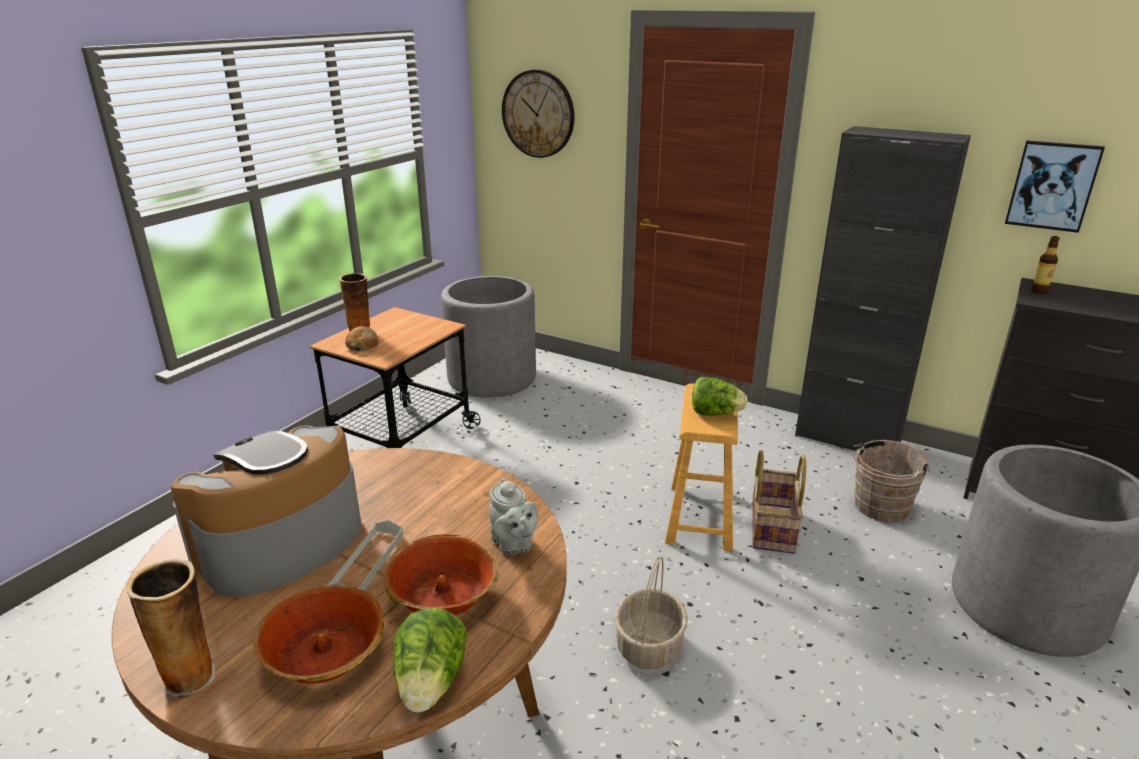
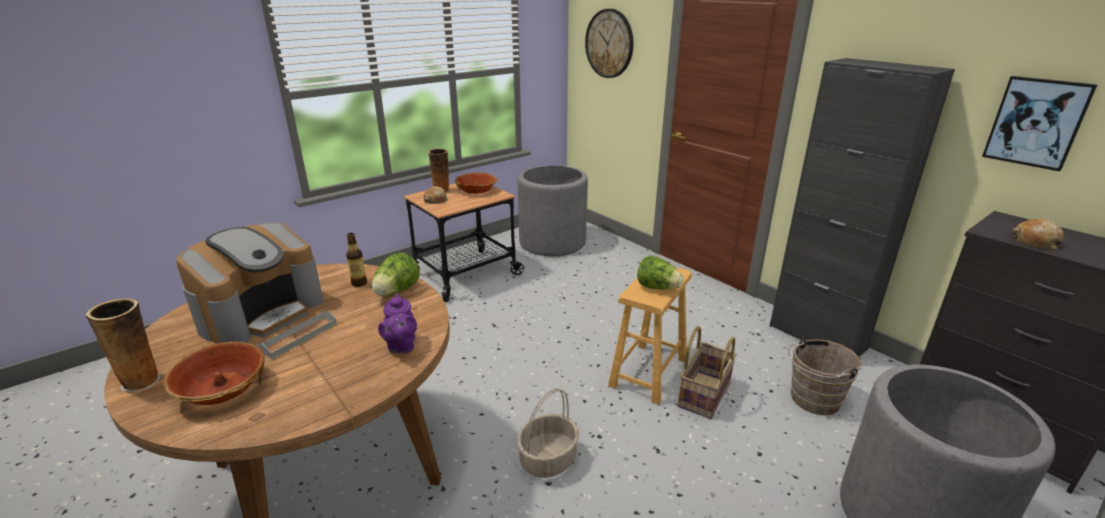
camera: 20 degrees right, 0 degrees up
coffee machine [171,425,361,597] -> coffee machine turned 150 degrees clockwise [176,222,324,344]
bowl [384,534,499,616] -> bowl moved to [455,172,497,194]
lettuce [393,608,468,712] -> lettuce moved to [372,253,420,296]
grey teapot [489,478,539,555] -> purple teapot [378,294,417,353]
bottle [1031,236,1060,294] -> bottle moved to [346,233,367,287]
none -> bread [1012,219,1064,250]

